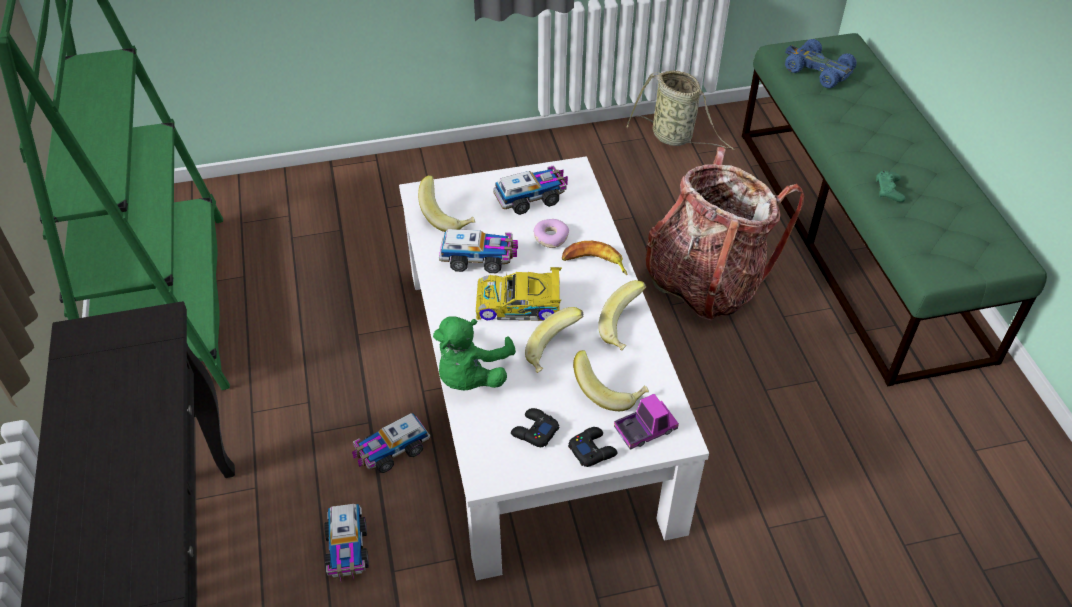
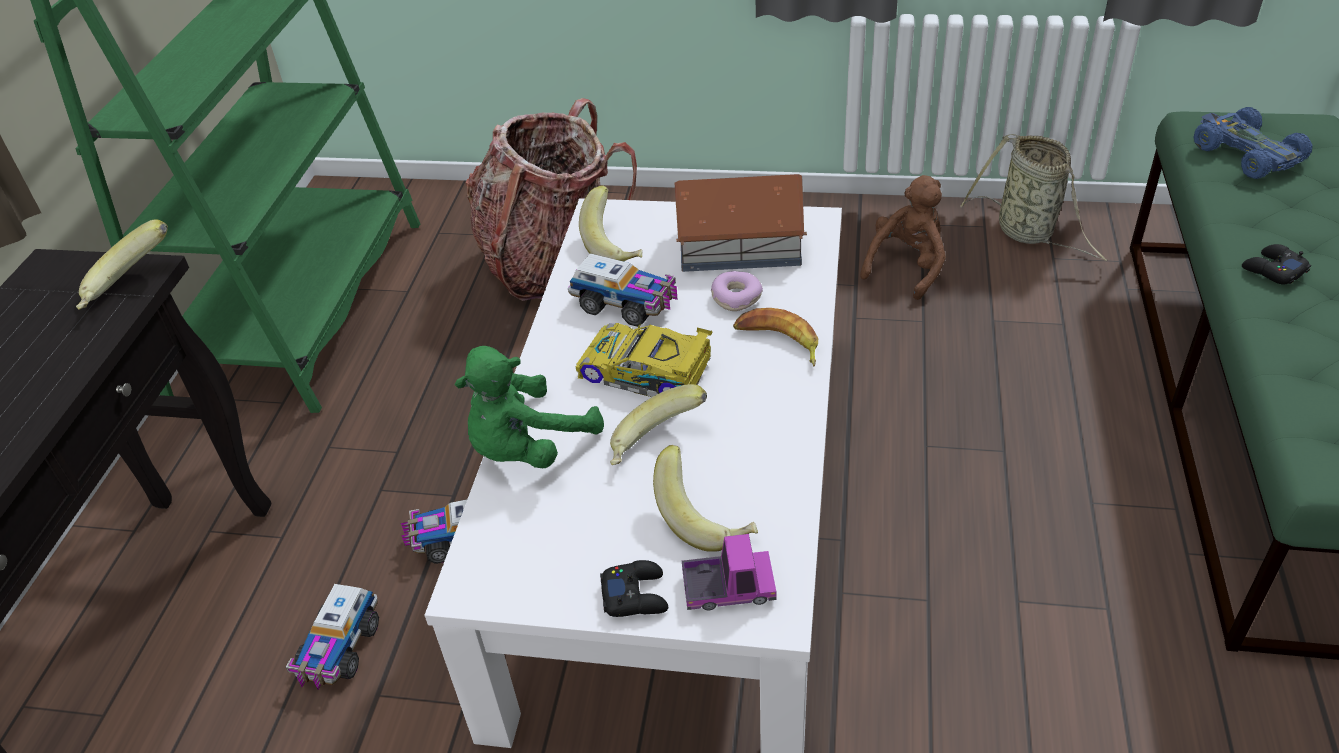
camera: 25 degrees right, 5 degrees down
toy truck [493,165,568,215] -> toy house [674,174,807,272]
black game controller [511,408,559,447] -> black game controller moved to [1242,244,1311,285]
banana [598,280,646,351] -> banana moved to [76,219,168,310]
backpack [645,147,804,320] -> backpack moved to [466,98,637,301]
green game controller [876,171,906,202] -> none
none -> brown plush toy [860,175,946,300]

